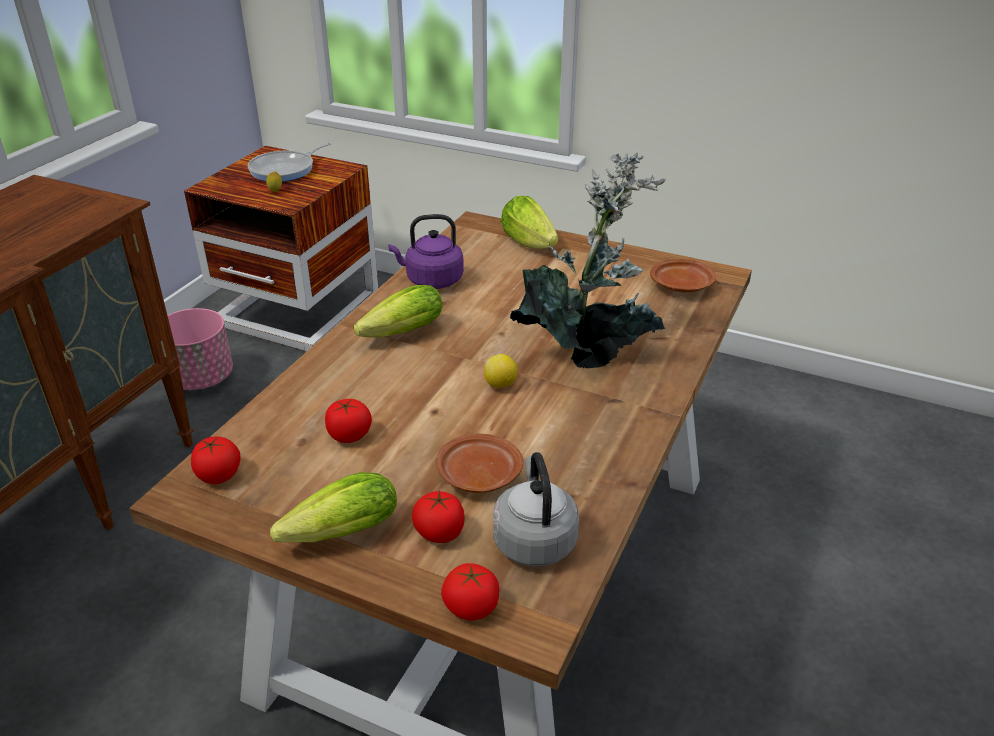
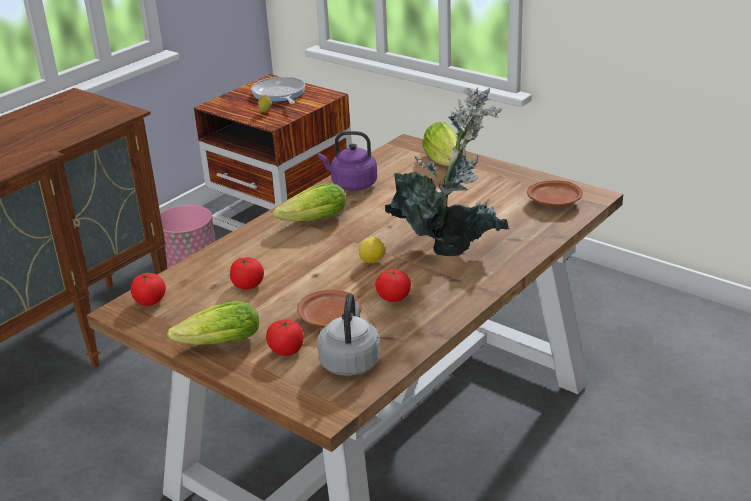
camera: 15 degrees right, 5 degrees down
frying pan [248,142,332,182] -> frying pan turned 105 degrees clockwise [251,76,305,104]
tomato [441,563,499,620] -> tomato moved to [375,269,411,302]

